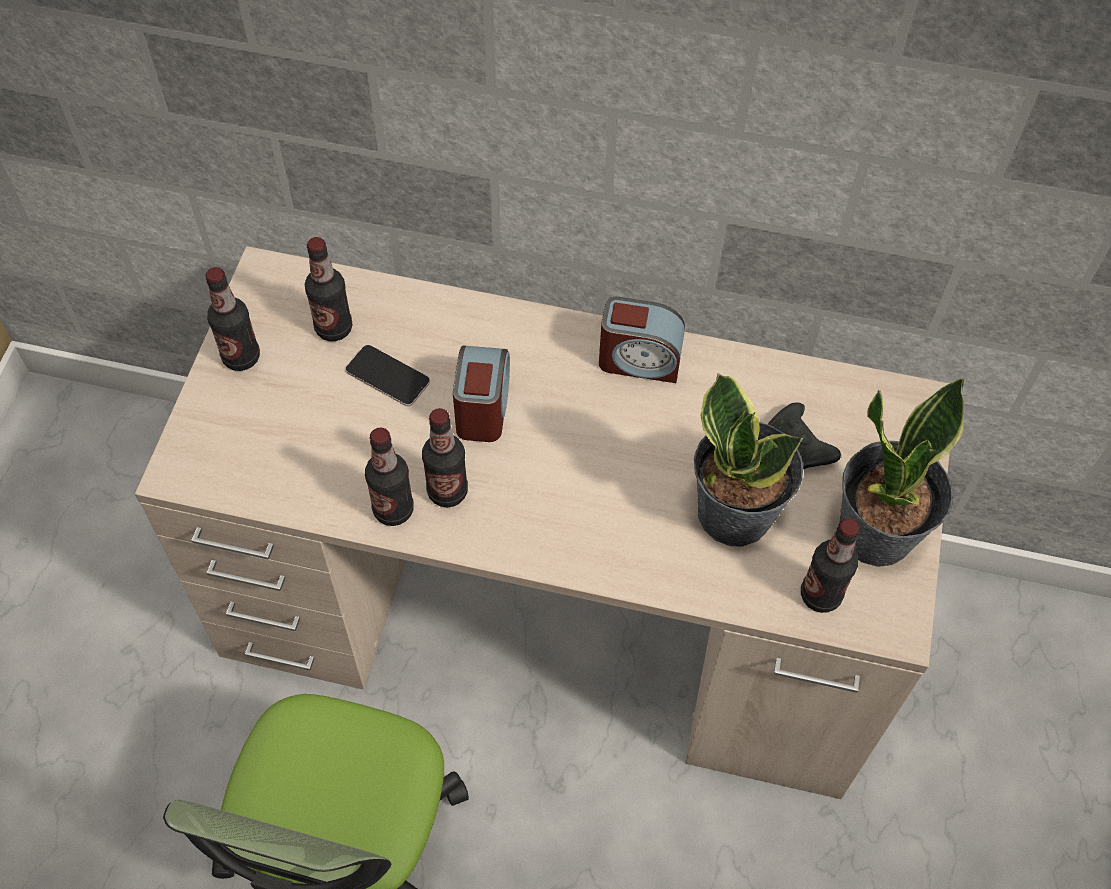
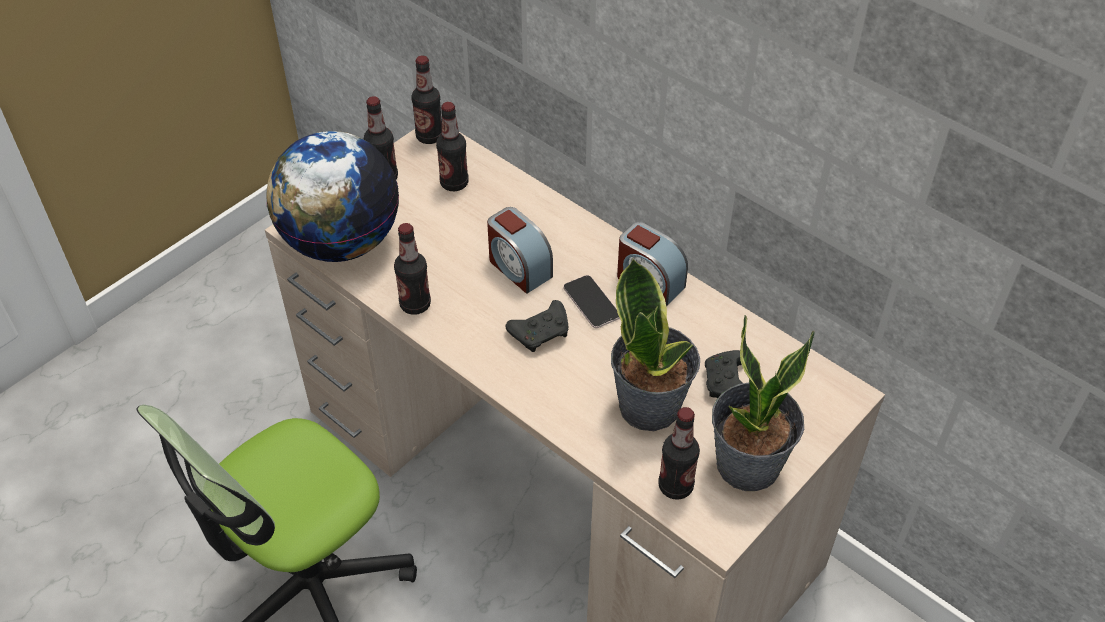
camera: 30 degrees right, 10 degrees down
phone [345,345,430,406] -> phone moved to [563,275,619,328]
bottle [422,408,468,507] -> bottle moved to [411,56,442,144]
alarm clock [453,345,510,442] -> alarm clock turned 105 degrees clockwise [487,207,553,294]
none -> globe [266,131,399,262]
none -> black game controller [506,300,569,352]

